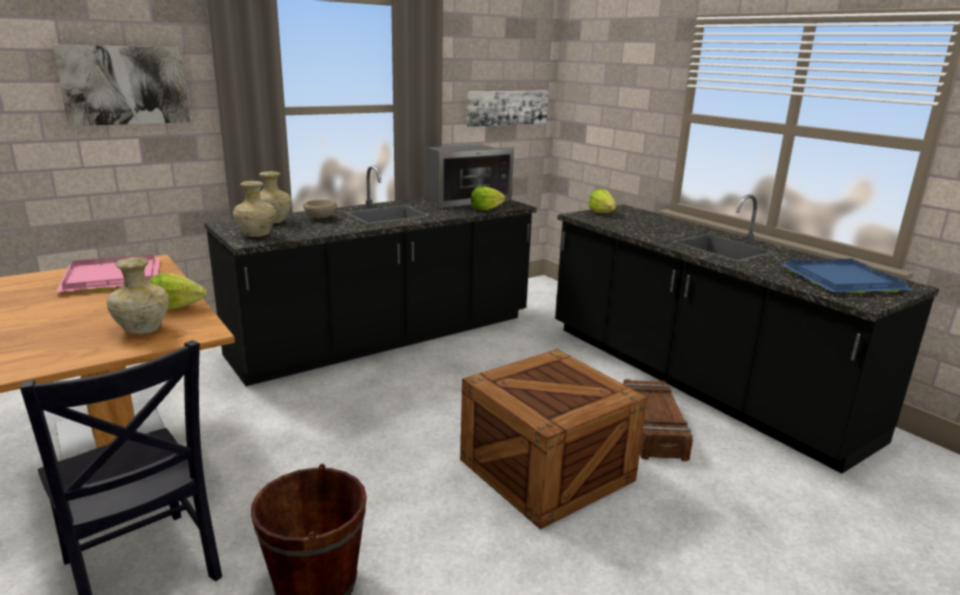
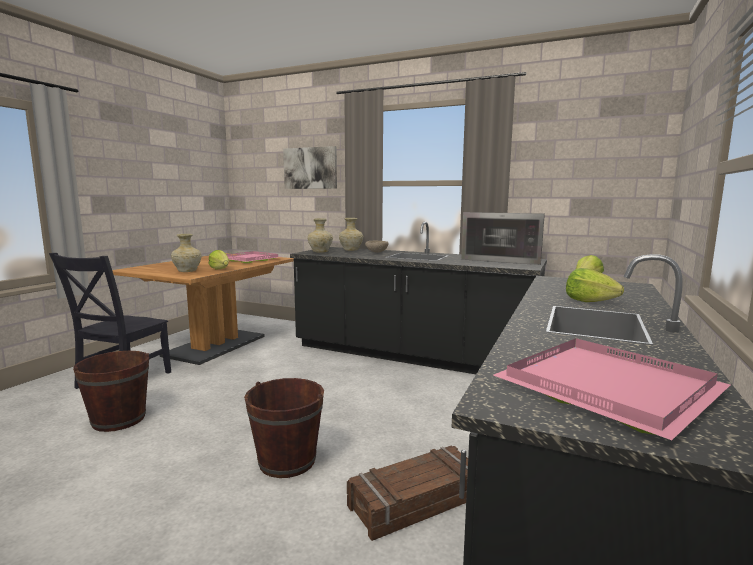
camera: 60 degrees right, 10 degrees down
crate [460,349,647,529] -> brown bucket [244,378,324,478]
picture [467,91,549,127] -> none
lettuce [471,186,505,210] -> lettuce moved to [566,268,624,302]
blue tray [780,259,914,293] -> pink tray [493,338,730,440]

